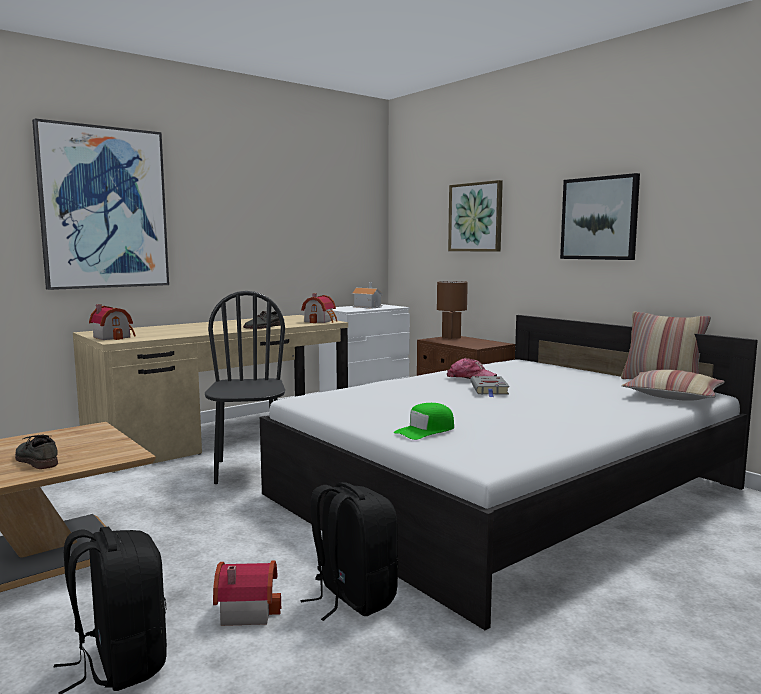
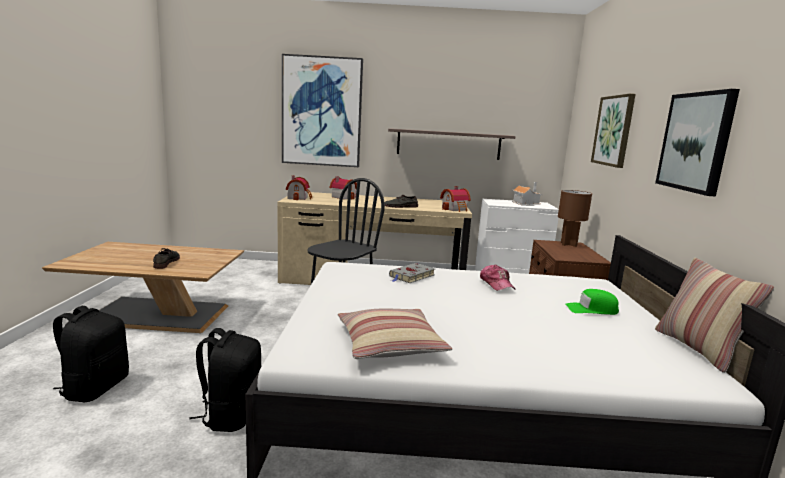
camera: 40 degrees right, 5 degrees up
toy house [213,561,281,626] -> toy house moved to [330,176,357,200]
green cap [394,403,454,440] -> green cap moved to [565,289,619,315]
grey book [470,376,510,397] -> grey book moved to [389,263,435,283]
pillow [622,370,725,401] -> pillow moved to [338,309,453,359]
none -> shelf [388,128,516,160]

